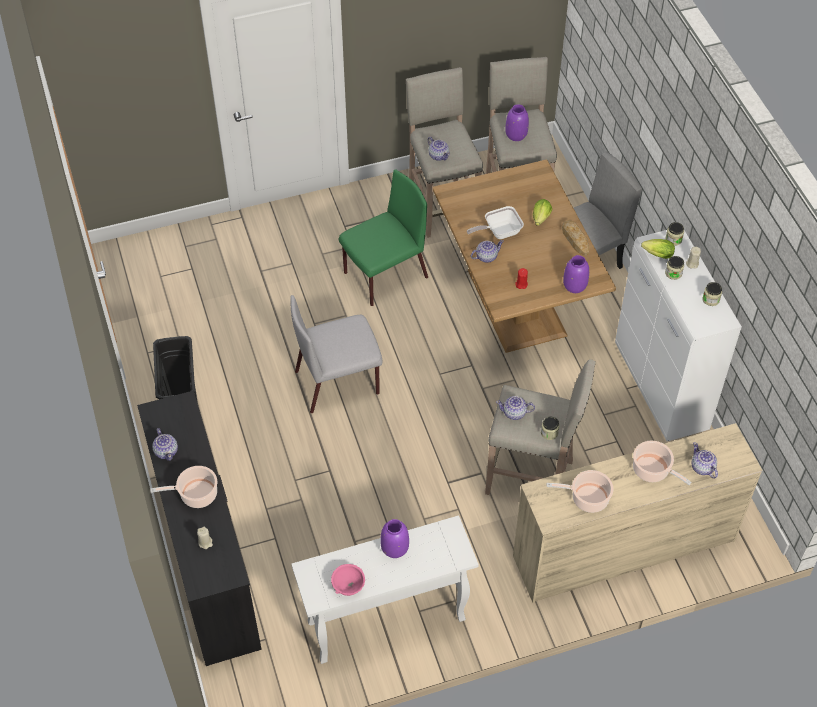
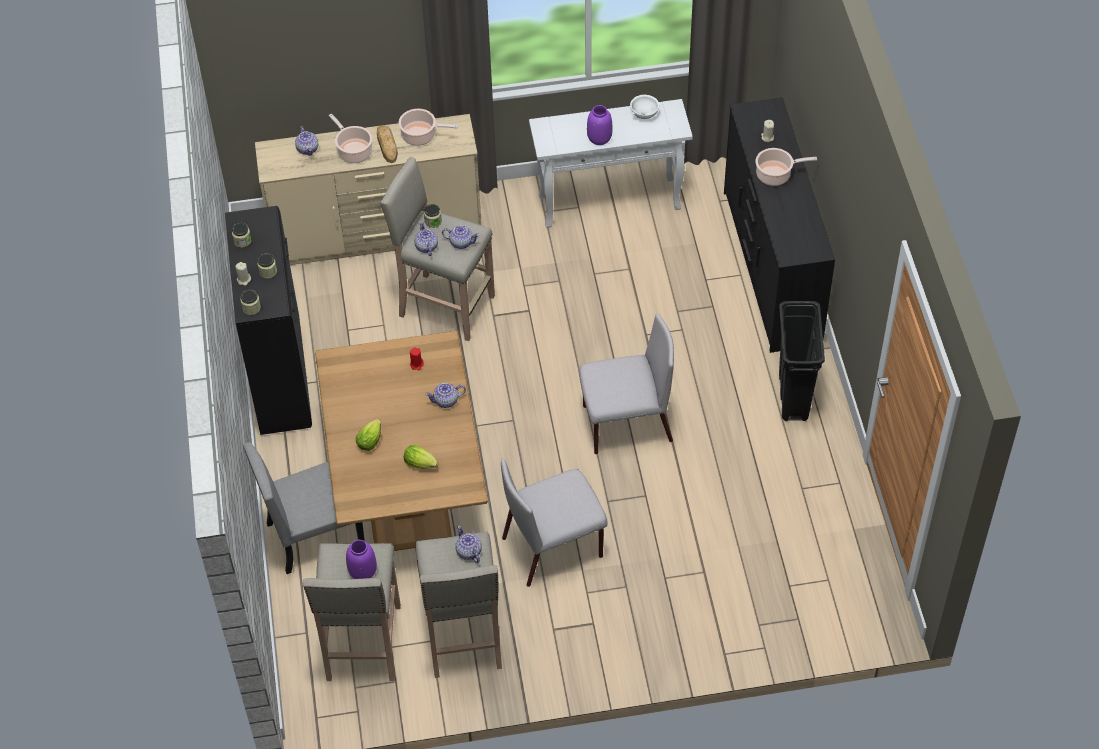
camera: 170 degrees left, 0 degrees up
teapot [152,428,178,461] -> teapot moved to [414,222,438,256]
pink bowl [331,564,365,596] -> white bowl [630,95,659,119]
green chair [339,169,428,306] -> grey chair [501,458,608,587]
frying pan [467,206,524,239] -> none
bread [562,220,589,256] -> bread moved to [377,125,398,163]
purple vase [563,255,589,293] -> none
white cabinet [615,230,742,442] -> black cabinet [225,206,312,435]
lettuce [641,239,675,259] -> lettuce moved to [404,445,439,469]

